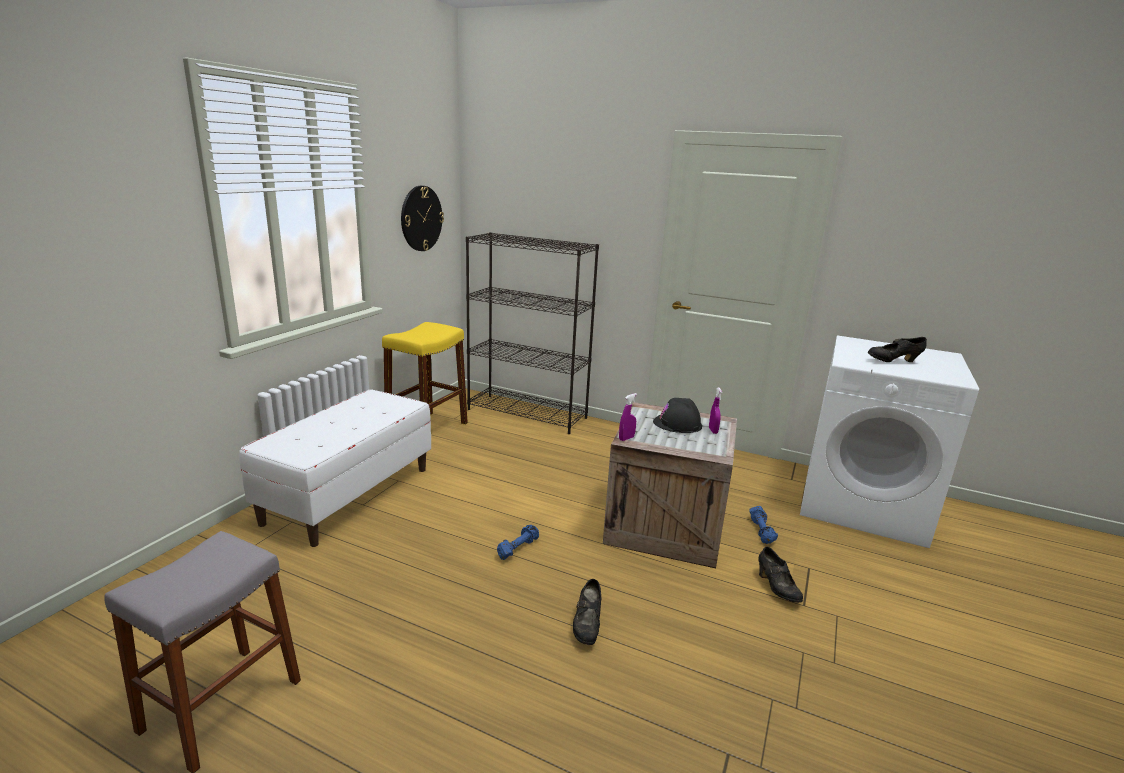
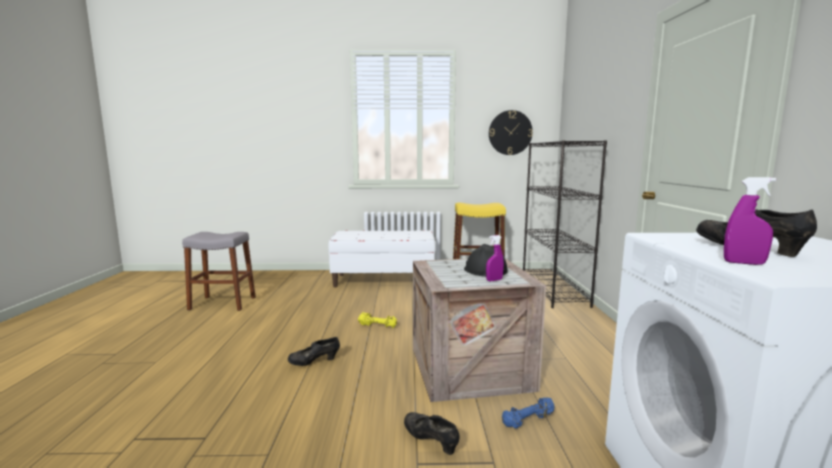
camera: 65 degrees right, 10 degrees down
blue dumbbell [497,525,539,560] -> yellow dumbbell [358,312,397,328]
purple spray bottle [619,393,637,441] -> purple spray bottle moved to [724,177,776,265]
black shoe [758,547,803,603] -> black shoe turned 90 degrees clockwise [404,412,459,455]

